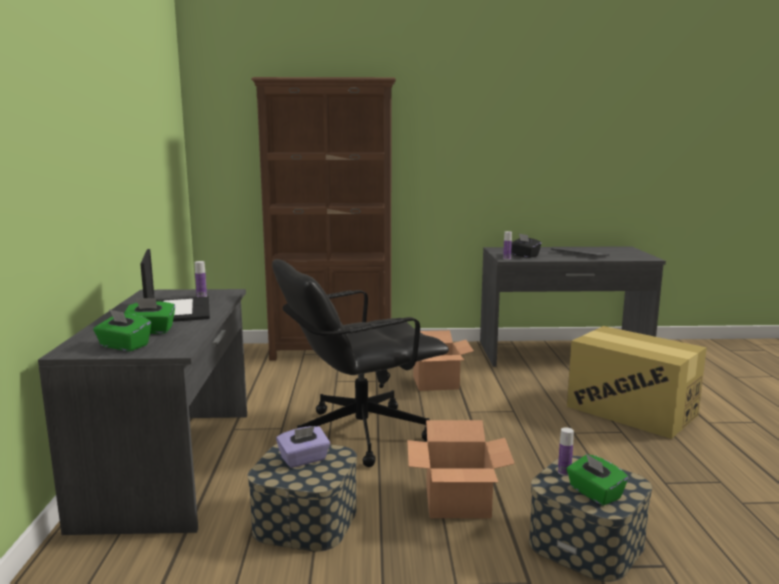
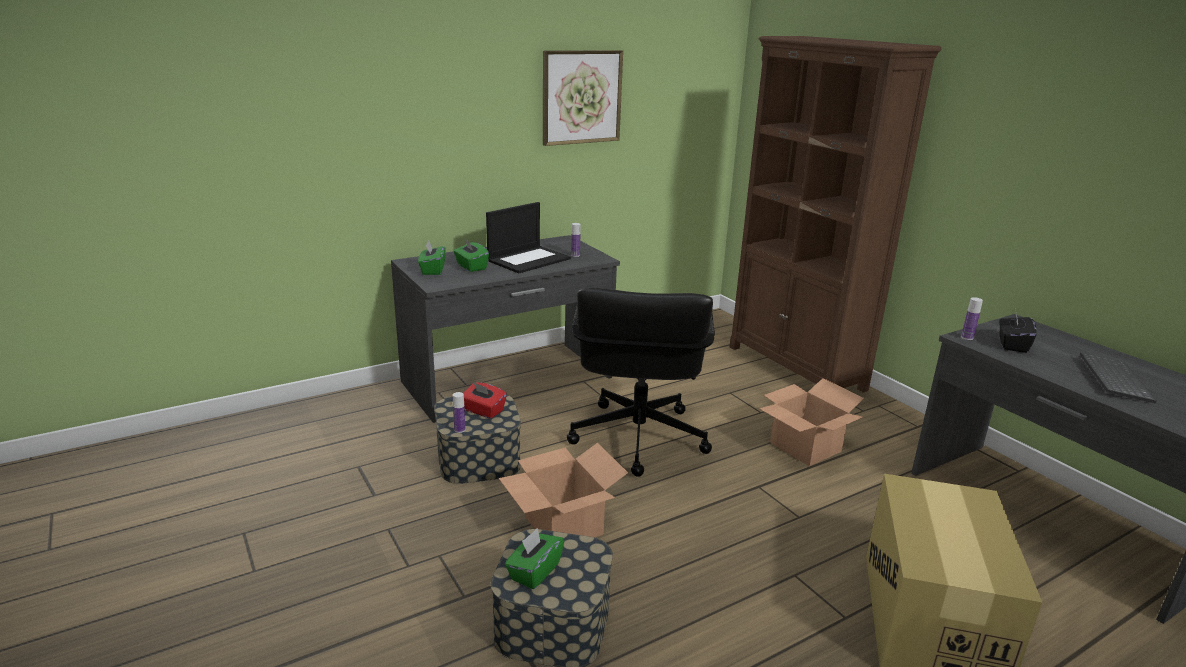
camera: 60 degrees right, 10 degrees up
black office chair [272,259,449,467] -> black office chair turned 120 degrees counterclockwise [567,288,715,477]
purple tissue box [276,426,330,468] -> red tissue box [463,382,507,419]
bottle [558,427,574,476] -> bottle moved to [453,392,465,433]
none -> picture [543,50,623,146]

